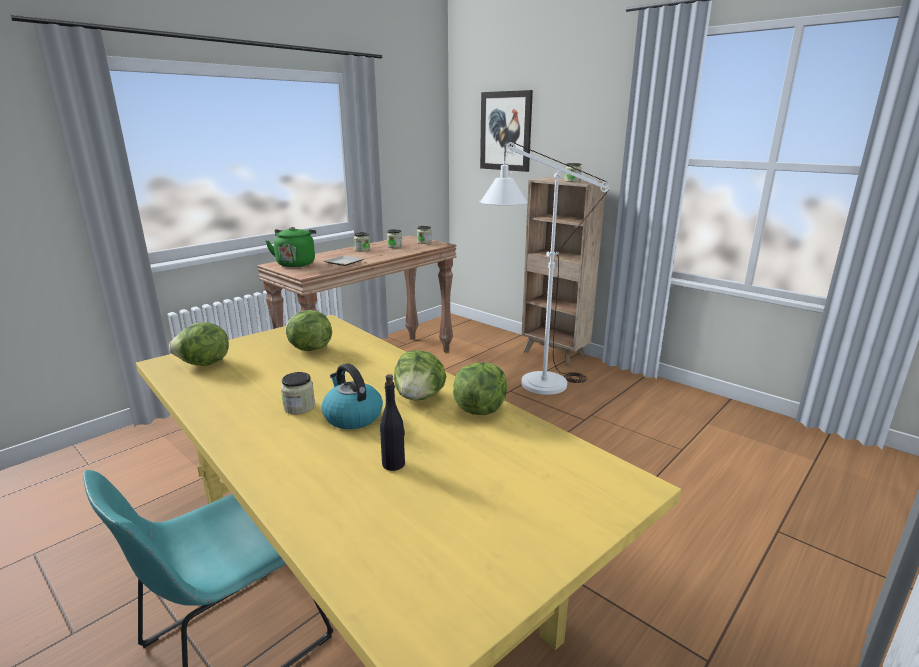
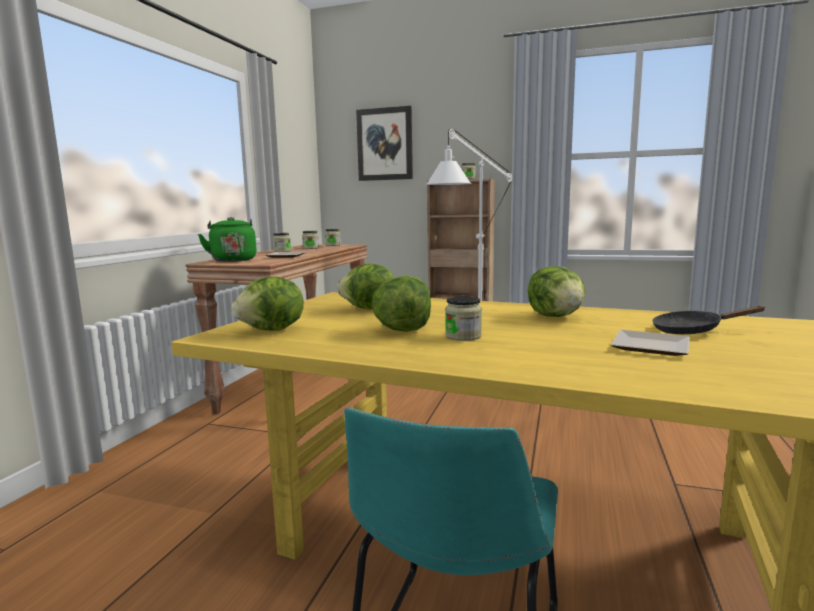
camera: 25 degrees left, 10 degrees down
kettle [322,363,383,429] -> none
black bottle [380,374,405,471] -> plate [611,330,690,356]
lettuce [453,362,507,415] -> lettuce moved to [372,276,431,332]
none -> black frying pan [652,306,766,334]

